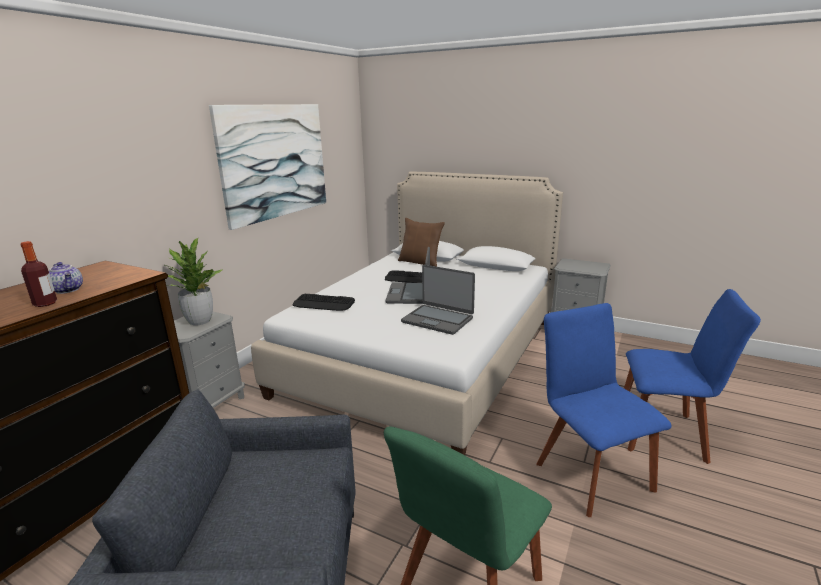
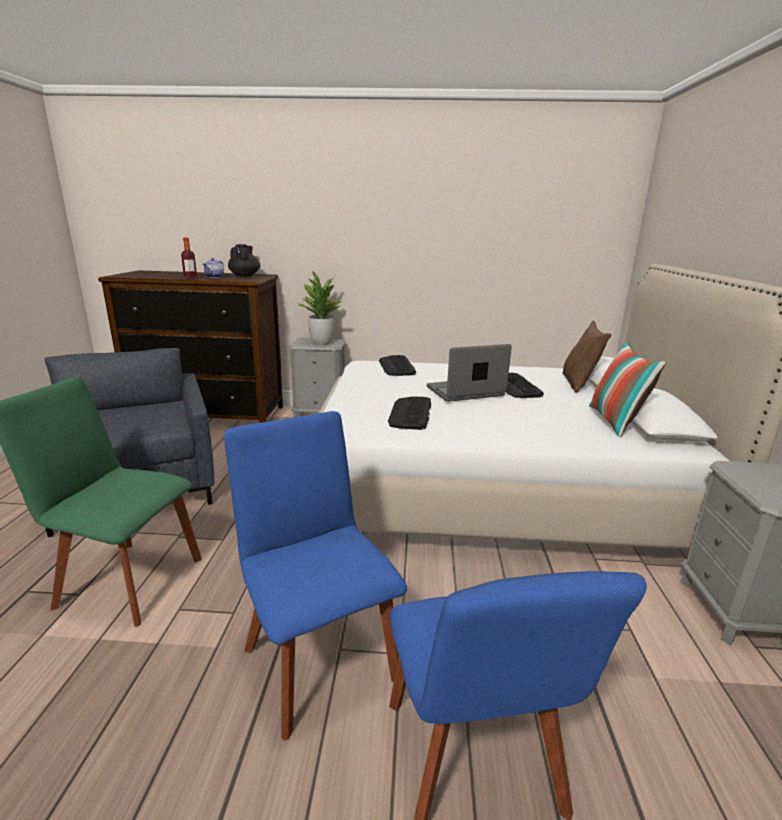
camera: 65 degrees right, 0 degrees up
picture [209,104,326,230] -> none
laptop [401,265,475,335] -> keyboard [388,396,431,430]
blue chair [536,303,672,517] -> blue chair turned 75 degrees counterclockwise [224,411,407,740]
none -> black teapot [228,244,260,276]
none -> pillow [589,342,666,438]

